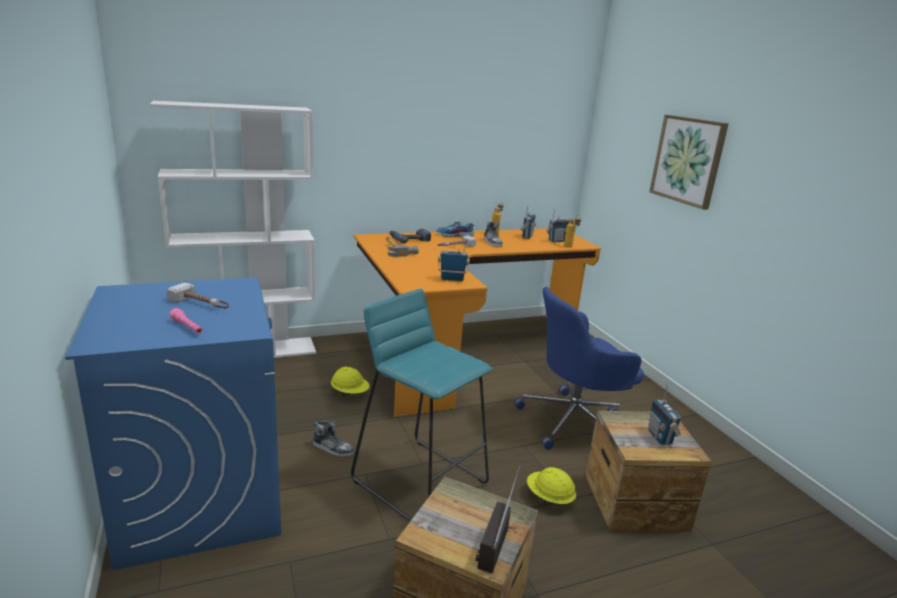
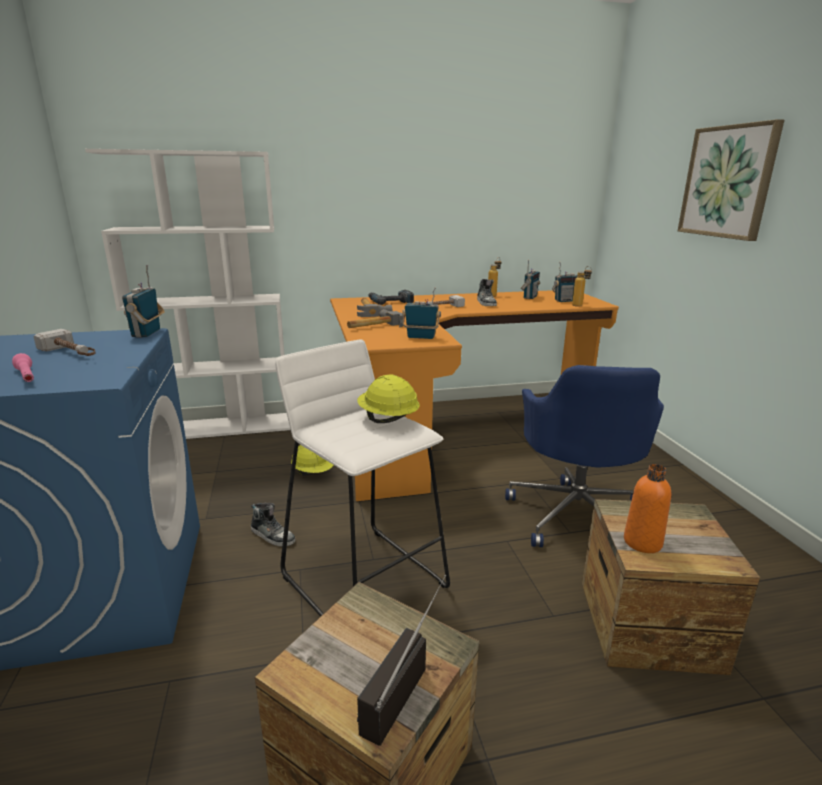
camera: 10 degrees right, 0 degrees up
turquoise stool [351,289,493,521] -> white stool [275,340,450,617]
shoe [436,221,474,237] -> none
blue office chair [514,287,644,450] -> blue office chair turned 75 degrees counterclockwise [505,365,664,547]
yellow hard hat [527,467,576,505] -> yellow hard hat moved to [357,375,420,423]
radio [648,384,681,445] -> radio moved to [122,265,164,337]
none -> hammer [347,309,404,328]
none -> orange bottle [624,464,671,553]

